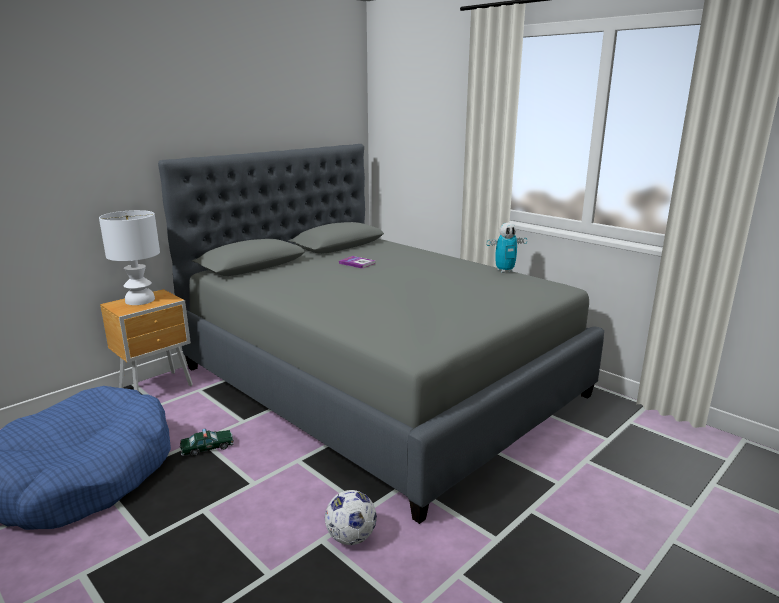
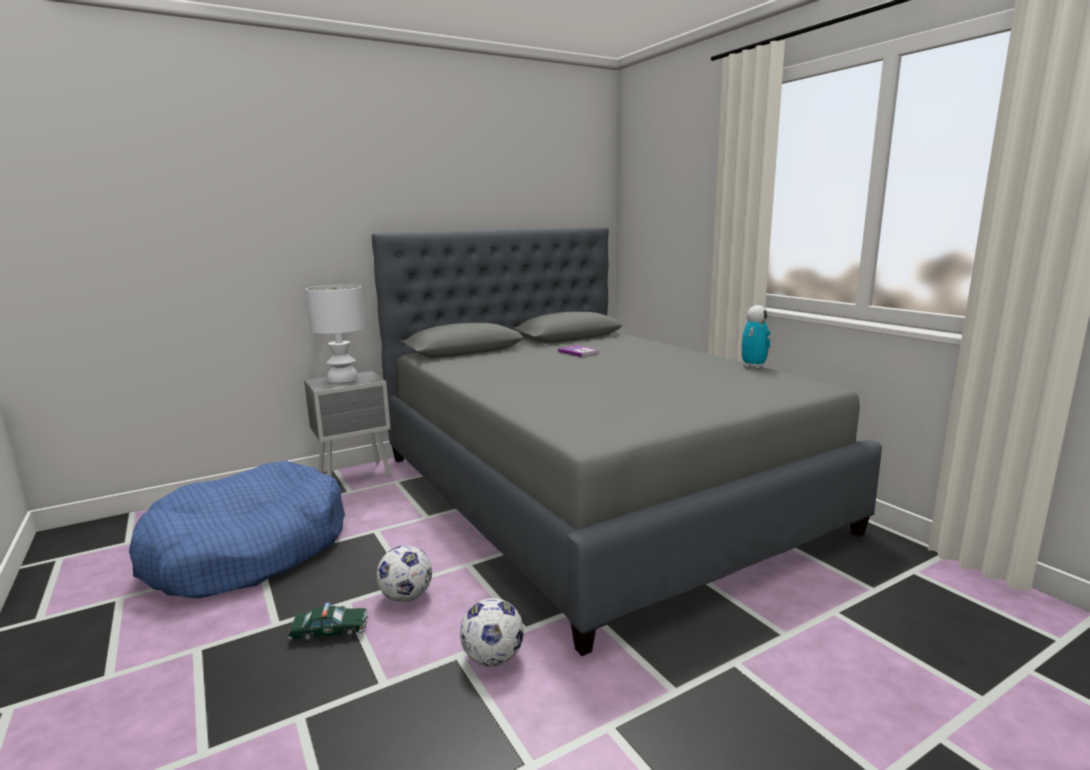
camera: 15 degrees right, 5 degrees down
brown nightstand [100,289,193,392] -> grey nightstand [304,371,392,477]
toy car [180,429,234,456] -> toy car moved to [288,603,368,642]
toy robot [487,223,527,273] -> toy robot turned 60 degrees counterclockwise [742,305,770,368]
none -> football [377,545,432,602]

